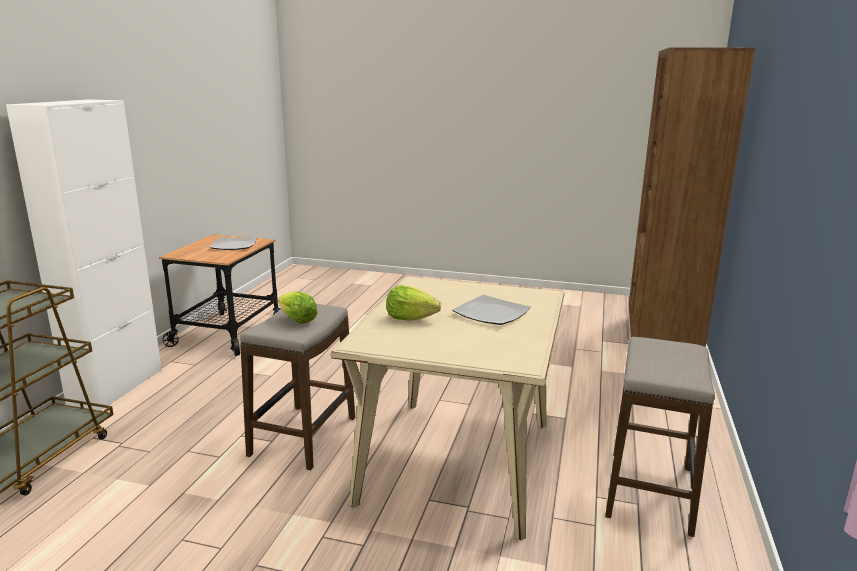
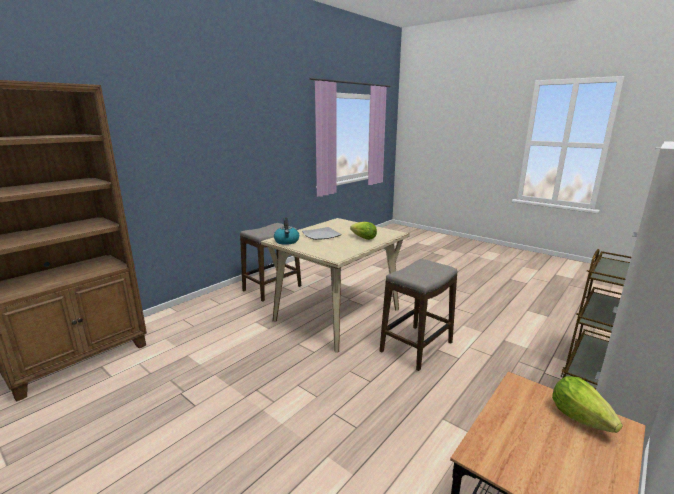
camera: 155 degrees left, 0 degrees up
plate [210,237,256,250] -> none
lettuce [278,292,318,324] -> lettuce moved to [552,376,623,433]
none -> kettle [274,218,299,245]

